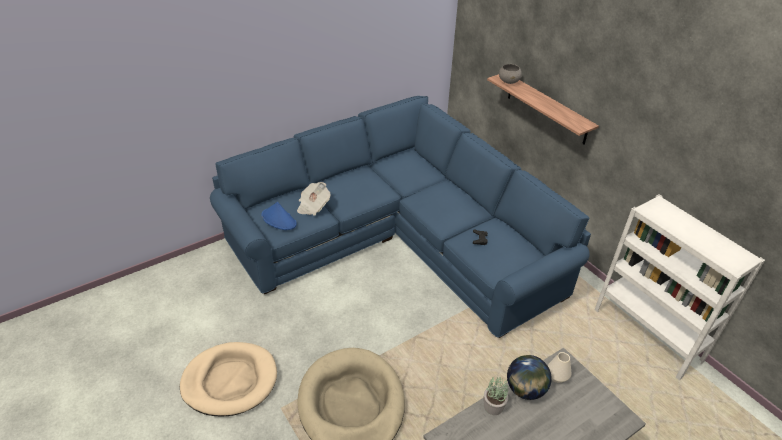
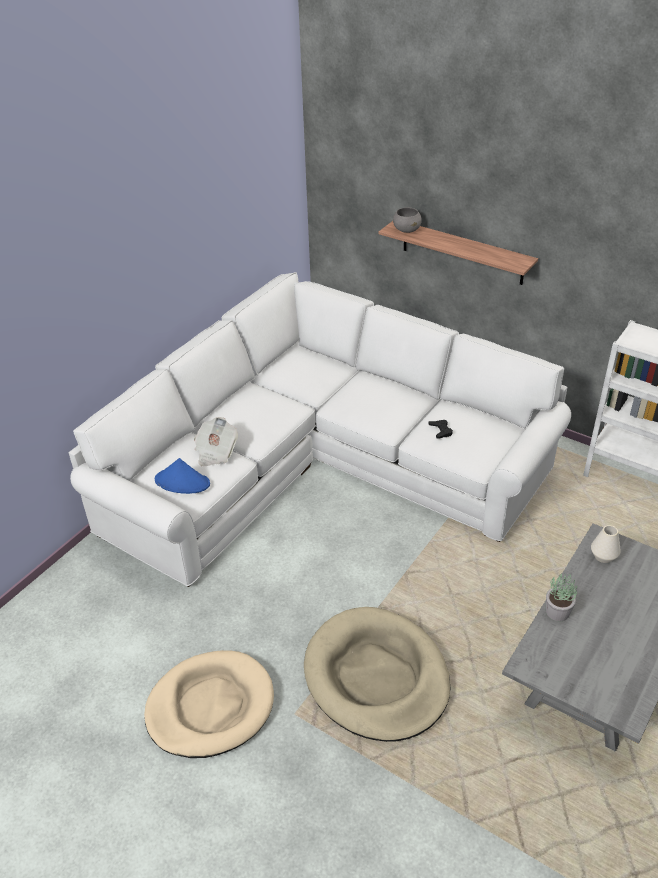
camera: 20 degrees left, 0 degrees up
blue sofa [210,96,591,338] -> white sofa [69,272,571,587]
globe [507,355,552,400] -> none

